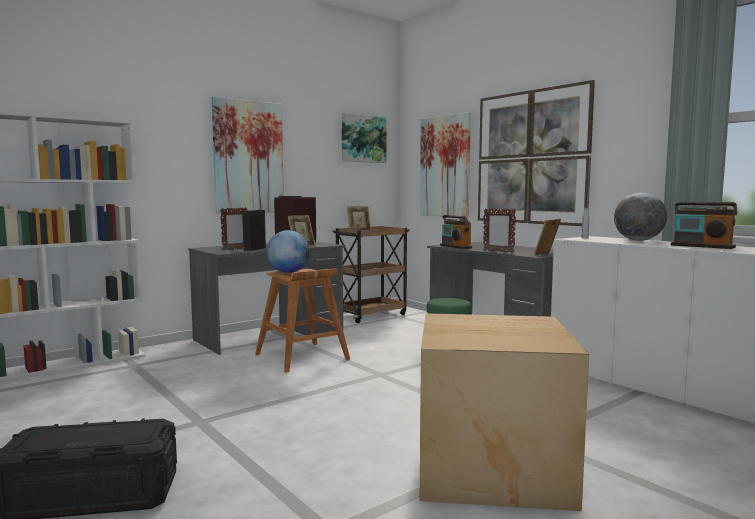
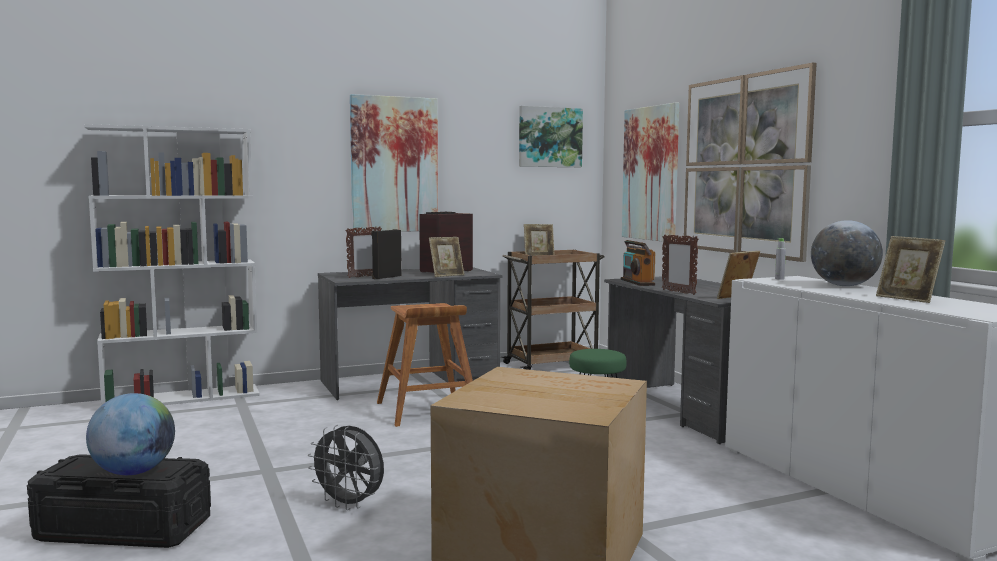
camera: 15 degrees right, 0 degrees up
globe [267,230,310,273] -> globe moved to [86,393,175,475]
radio [671,201,737,249] -> picture frame [876,236,945,303]
none -> grey fan [308,425,384,510]

